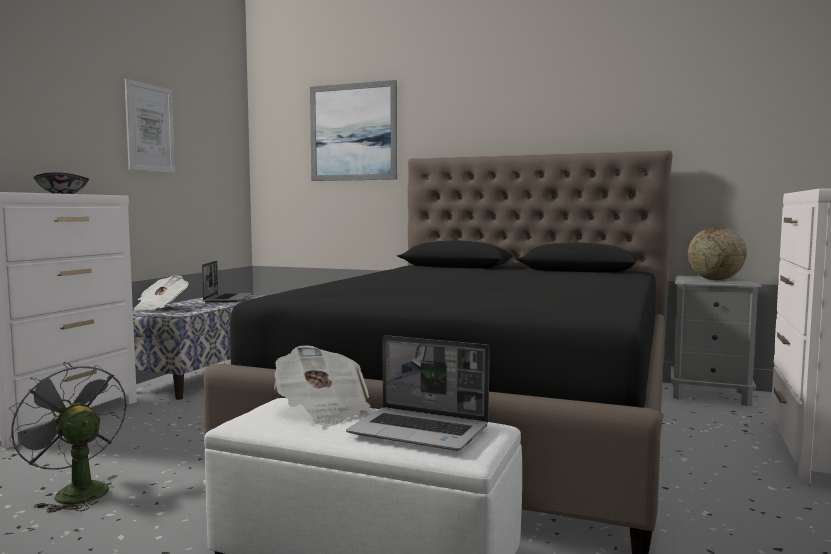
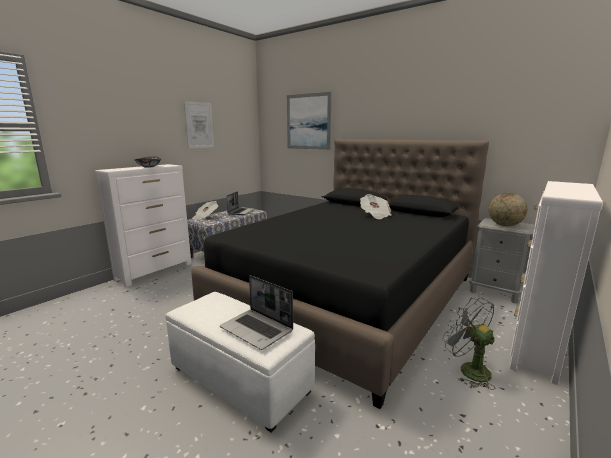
camera: 15 degrees right, 10 degrees up
grey fan [8,362,127,513] -> grey fan moved to [443,297,496,390]
newspaper [274,345,371,427] -> newspaper moved to [360,194,392,219]

